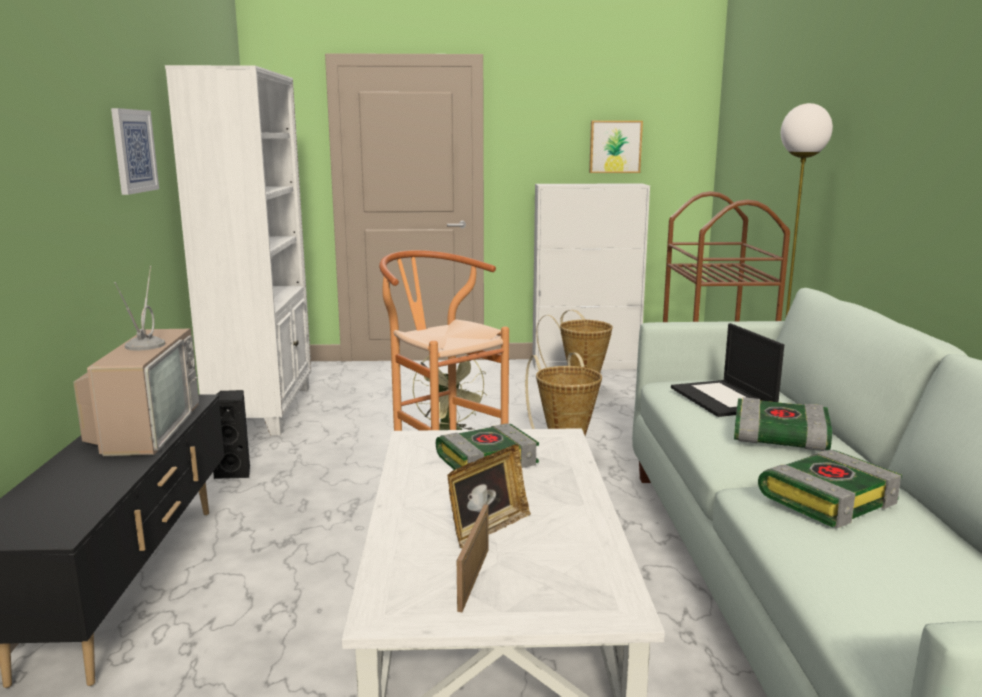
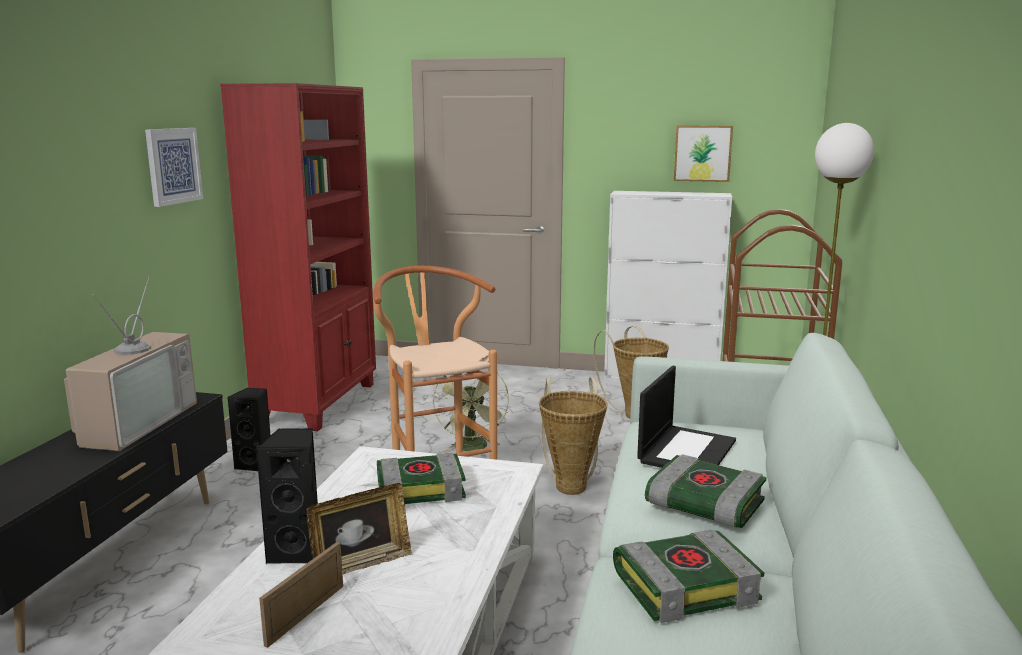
camera: 15 degrees right, 0 degrees up
white bookcase [165,65,312,435] -> red bookcase [220,83,376,431]
laptop [671,323,784,417] -> laptop turned 150 degrees counterclockwise [637,366,736,468]
none -> black speaker [256,428,318,564]

